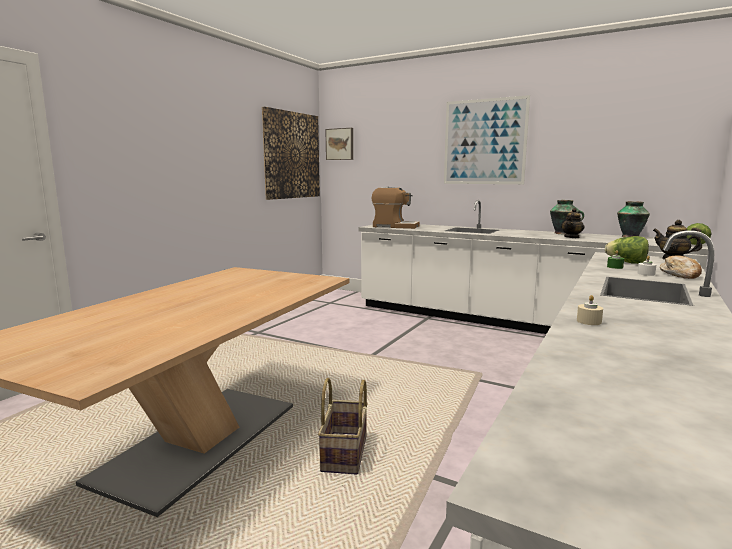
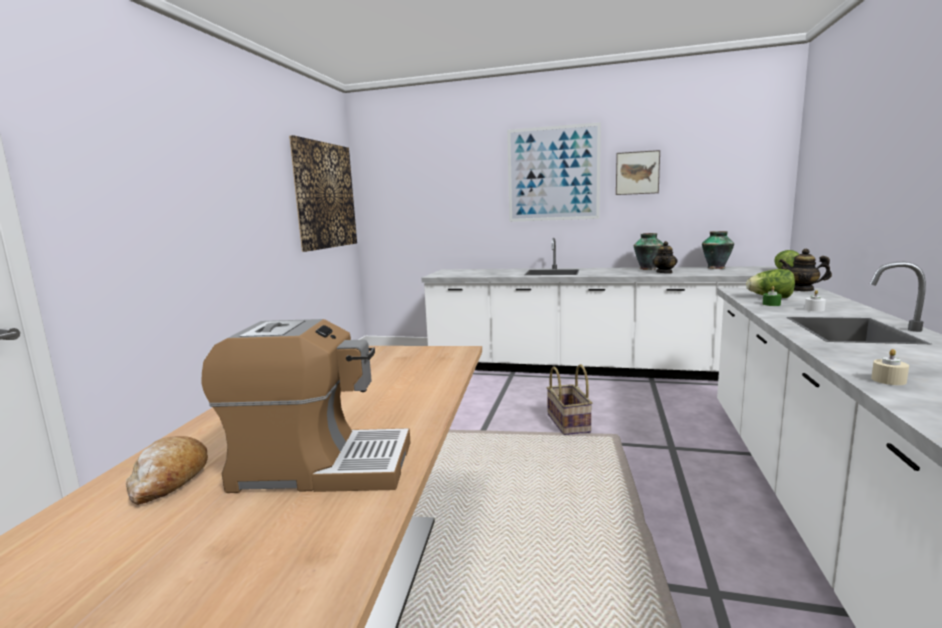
camera: 15 degrees left, 0 degrees up
basket [318,378,368,475] -> basket moved to [547,364,592,435]
picture [325,128,353,160] -> picture moved to [616,150,660,195]
coffee machine [372,187,420,229] -> coffee machine moved to [201,319,411,493]
bread [660,255,702,279] -> bread moved to [126,436,208,505]

